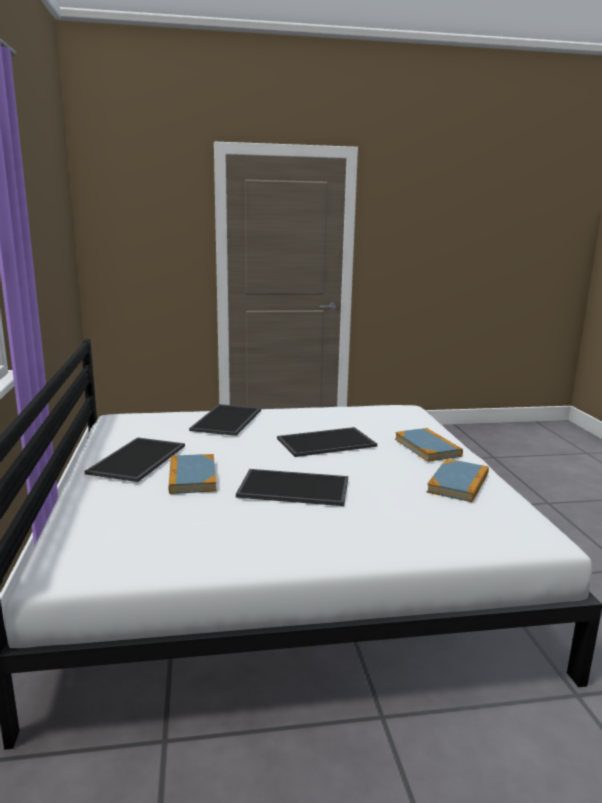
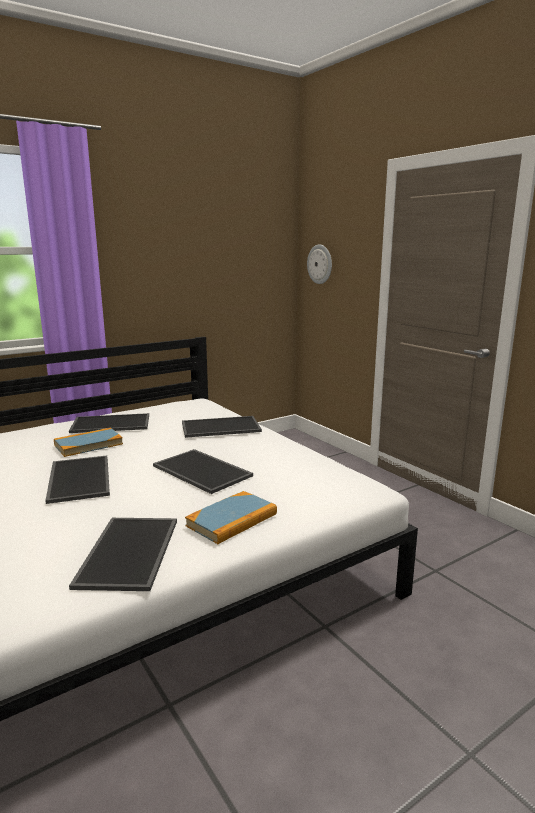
camera: 65 degrees right, 0 degrees up
book [427,459,489,502] -> tray [69,518,177,591]
none -> wall clock [307,244,332,284]

